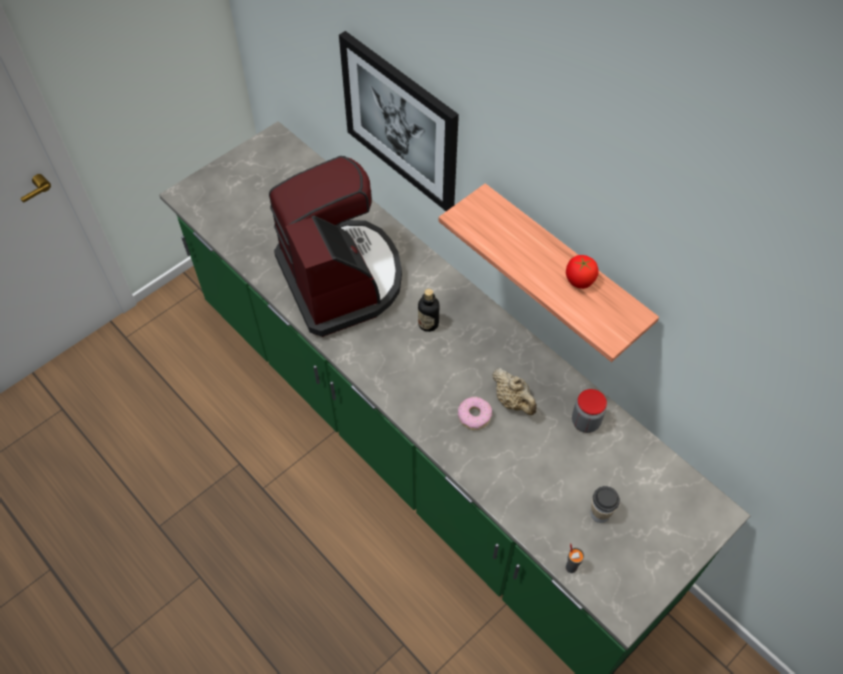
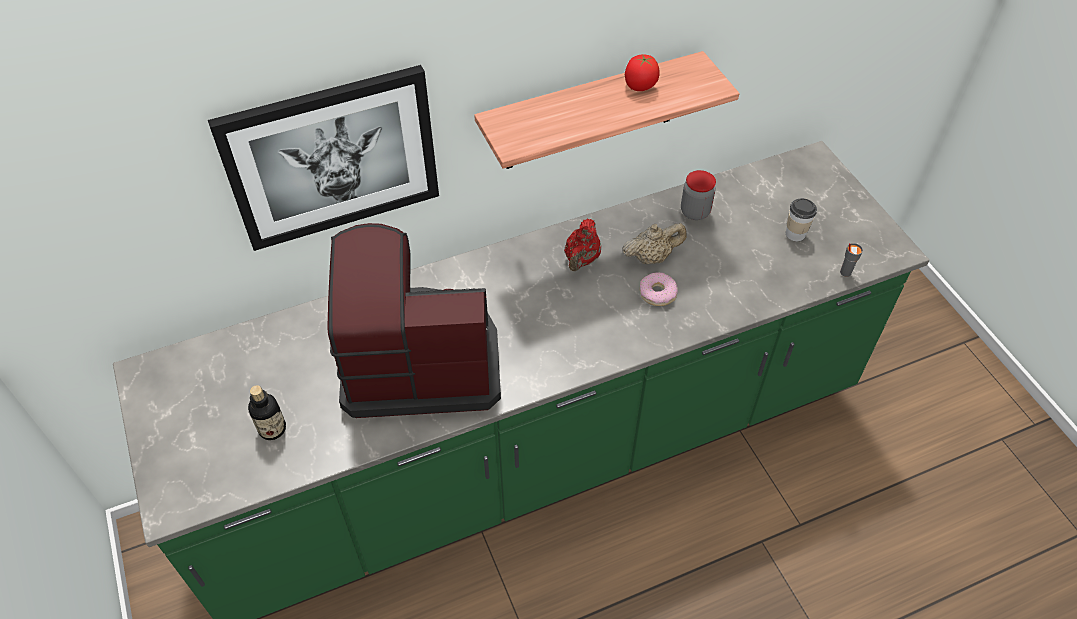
camera: 70 degrees left, 5 degrees down
bottle [418,289,439,332] -> bottle moved to [248,385,286,440]
none -> red teapot [564,219,601,271]

